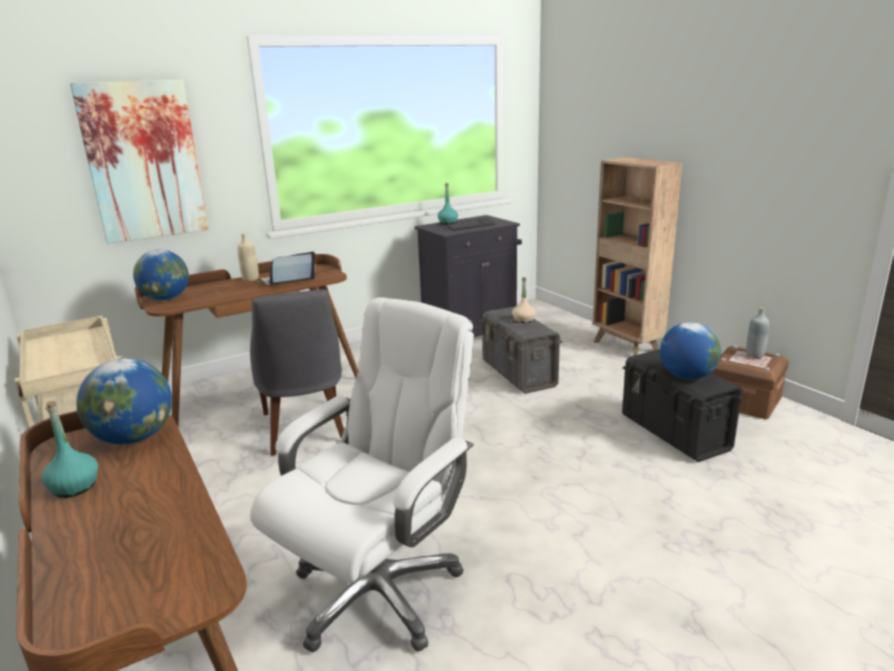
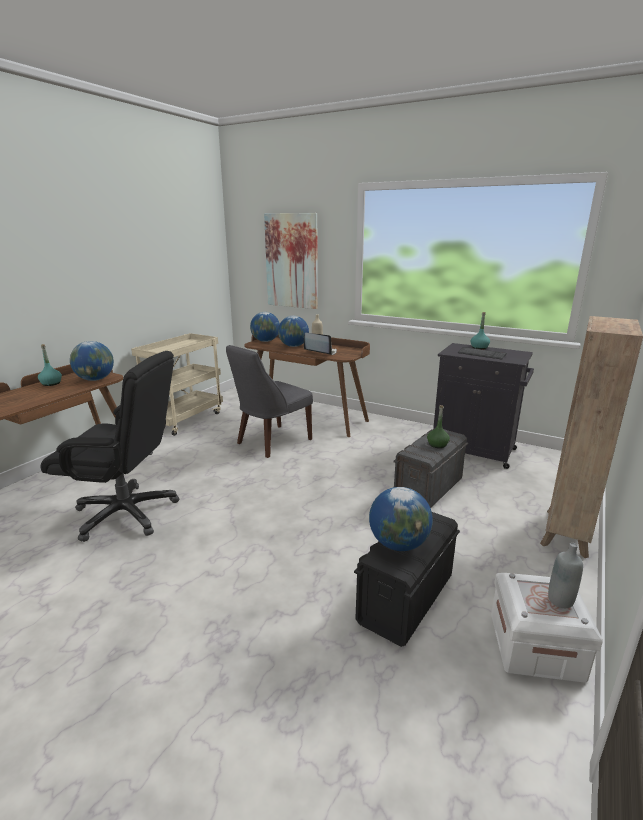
camera: 60 degrees right, 0 degrees up
white office chair [250,297,474,652] -> black office chair [40,351,179,542]
beige bottle [512,277,536,323] -> green bottle [427,405,450,448]
brown storage box [711,345,789,419] -> white storage box [491,573,603,683]
none -> globe [278,316,309,347]

